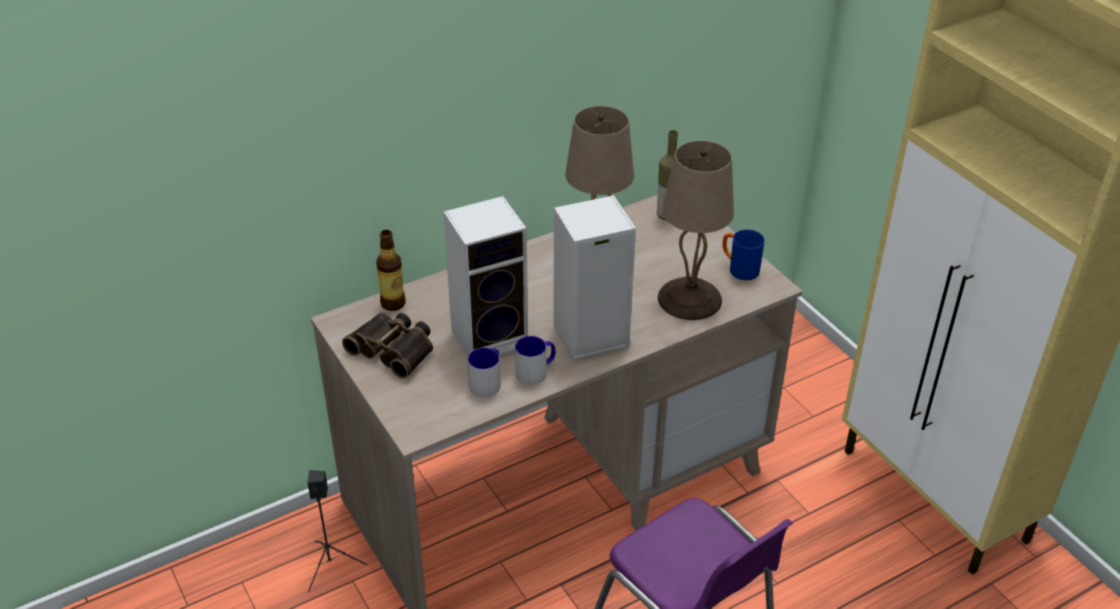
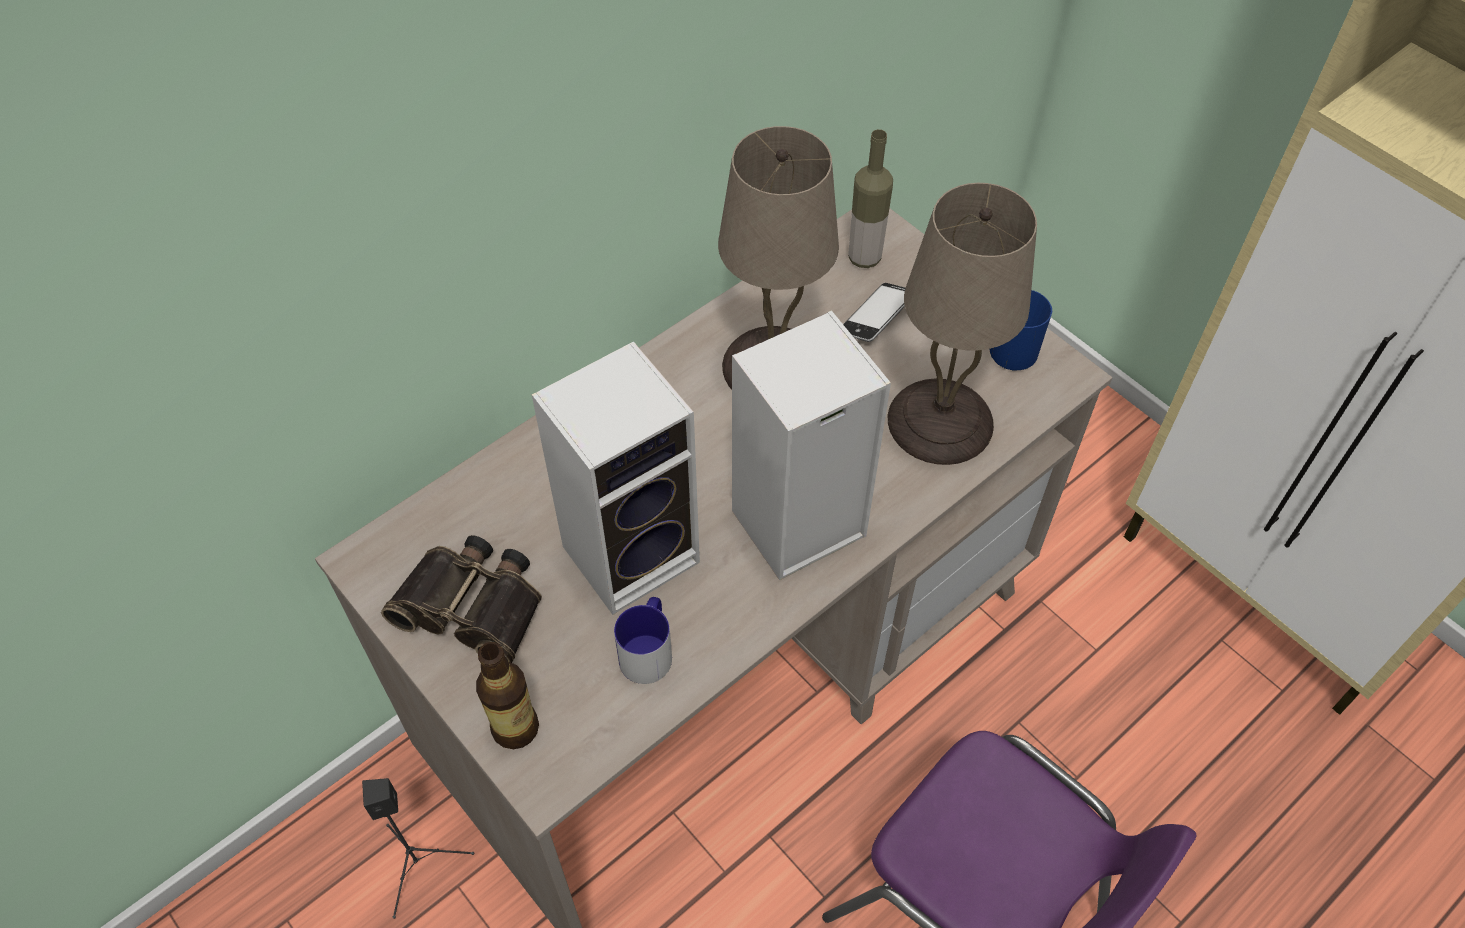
camera: 10 degrees left, 15 degrees up
bottle [376,230,406,311] -> bottle moved to [476,642,539,749]
mug [515,336,555,385] -> none
none -> phone [843,283,906,342]

